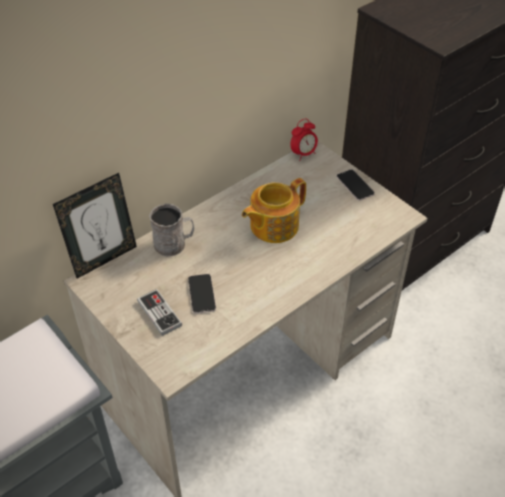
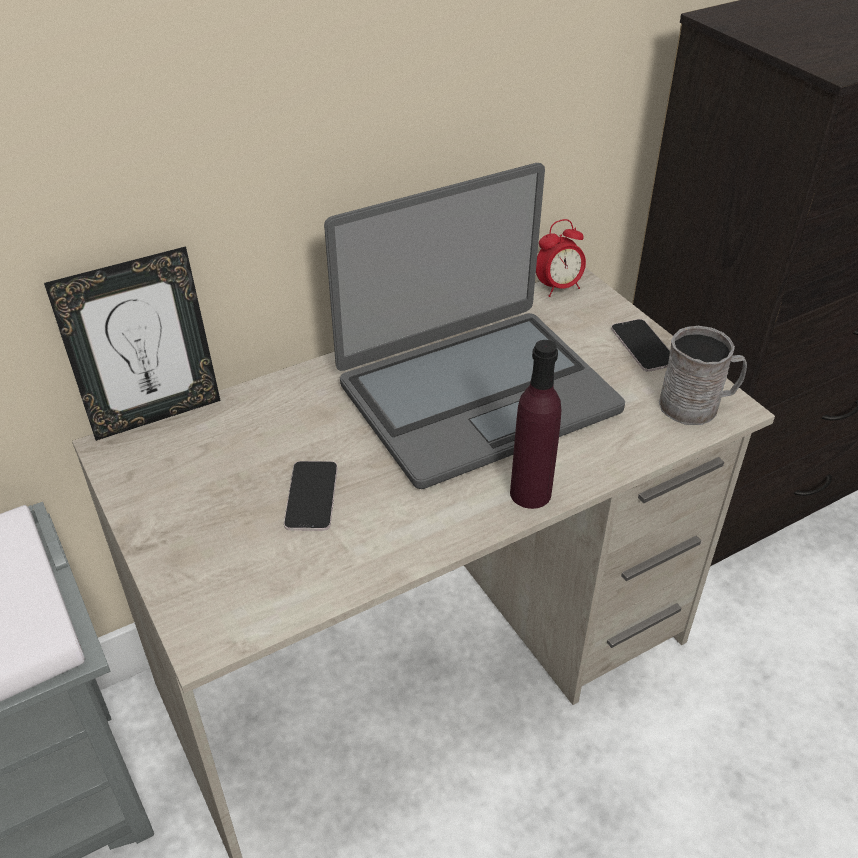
camera: 10 degrees right, 5 degrees down
game controller [137,289,182,336] -> none
grey mug [149,204,194,256] -> grey mug moved to [659,326,747,425]
teapot [242,178,306,243] -> laptop [324,163,625,489]
none -> purple bottle [510,340,561,509]

